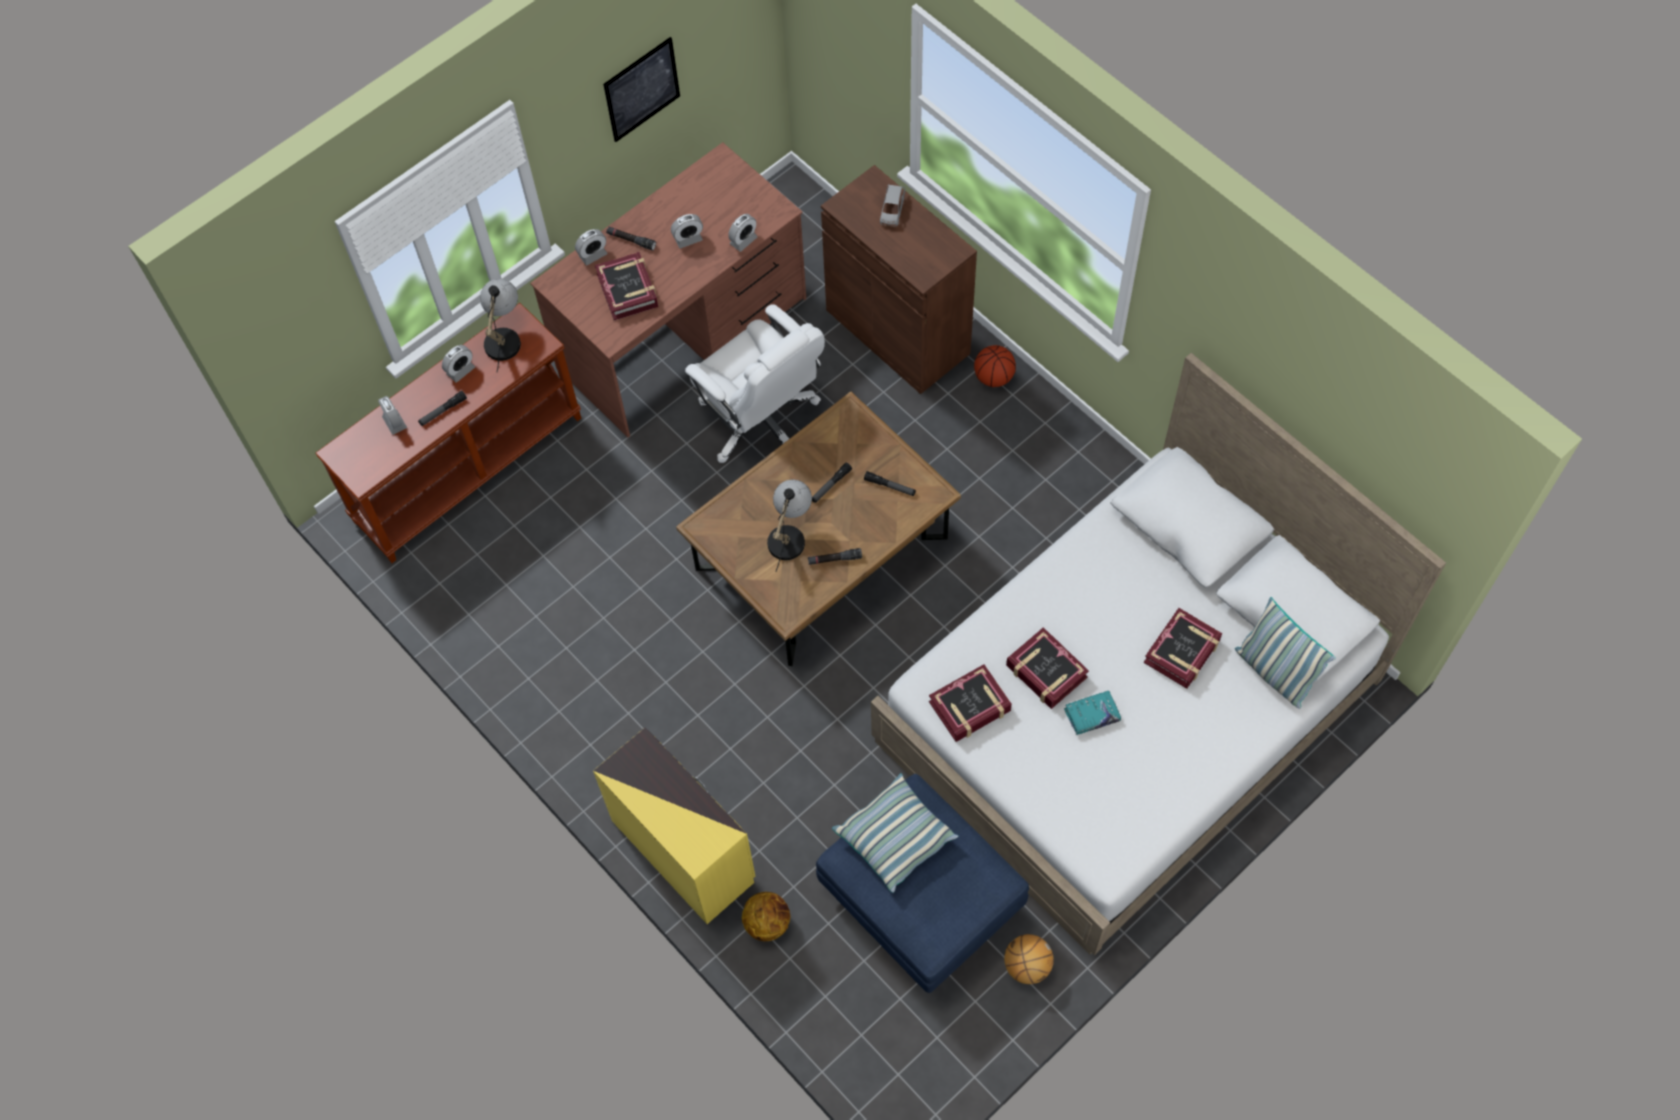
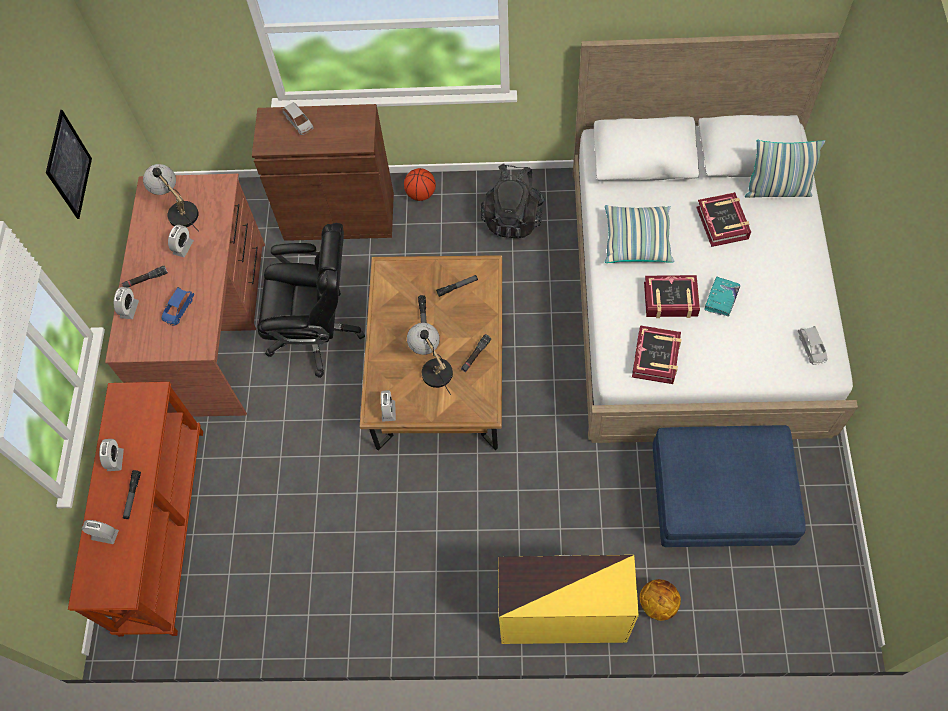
camera: 45 degrees left, 0 degrees up
table lamp [480,279,521,372] -> table lamp moved to [143,164,199,232]
book [595,252,658,320] -> blue toy car [162,287,194,326]
white office chair [685,304,825,463] -> black office chair [258,223,365,378]
alarm clock [728,214,757,252] -> alarm clock moved to [381,390,396,422]
pillow [832,773,958,893] -> pillow moved to [605,205,674,263]
basketball [1004,934,1054,984] -> none
none -> black backpack [481,164,545,238]
none -> grey toy car [798,326,828,365]

